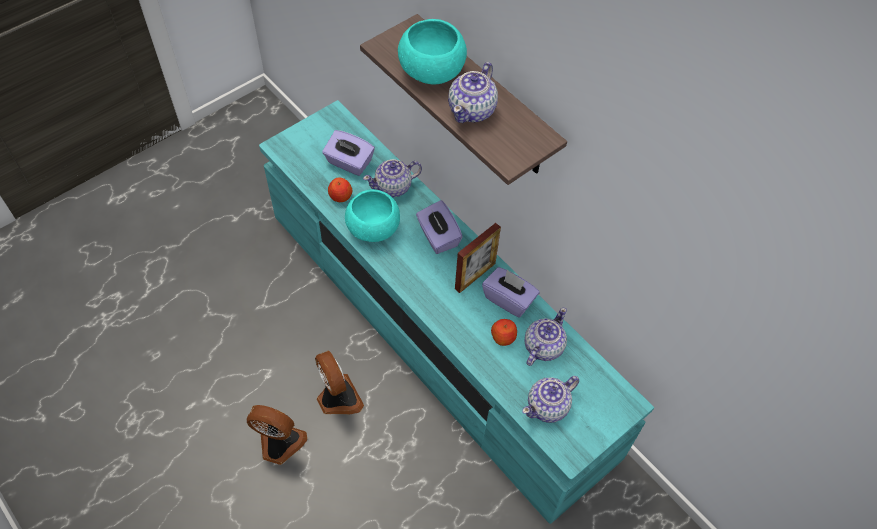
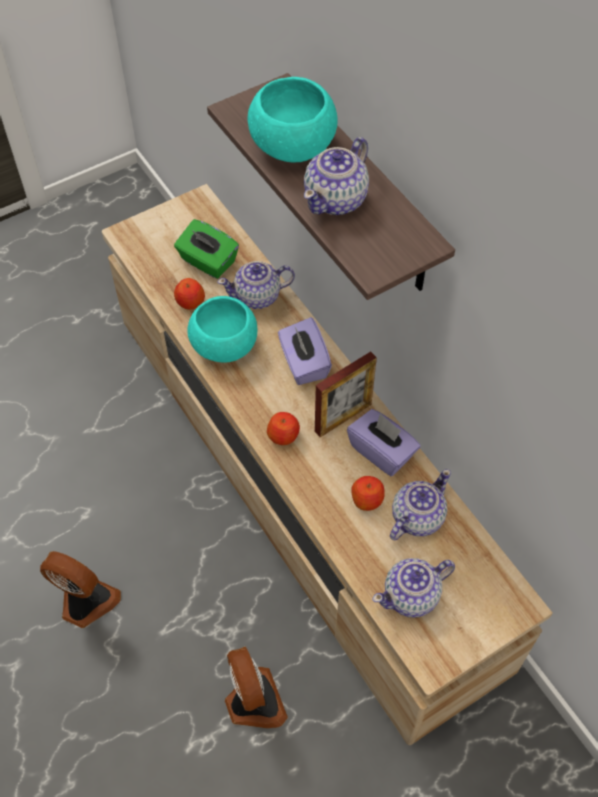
camera: 10 degrees right, 0 degrees up
turquoise tv stand [259,100,654,524] -> beige tv stand [102,184,552,745]
fan [315,350,364,414] -> fan moved to [225,646,288,728]
purple tissue box [322,130,375,176] -> green tissue box [174,219,239,279]
none -> apple [267,412,300,445]

